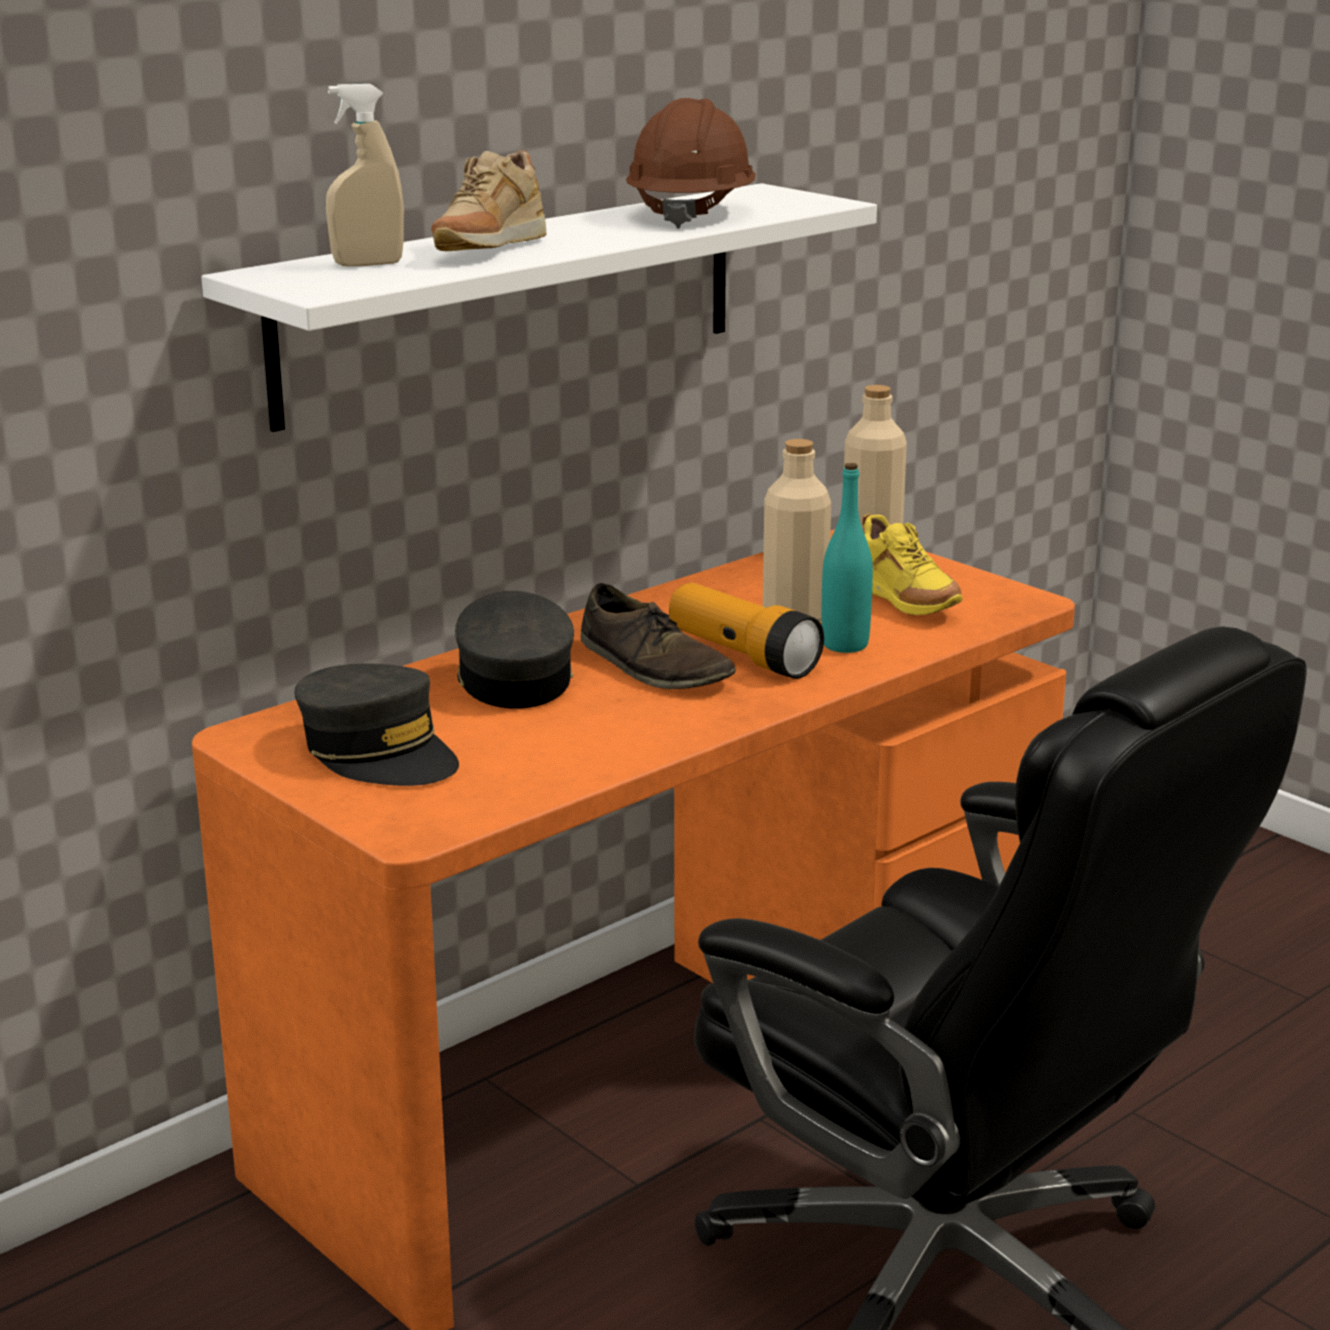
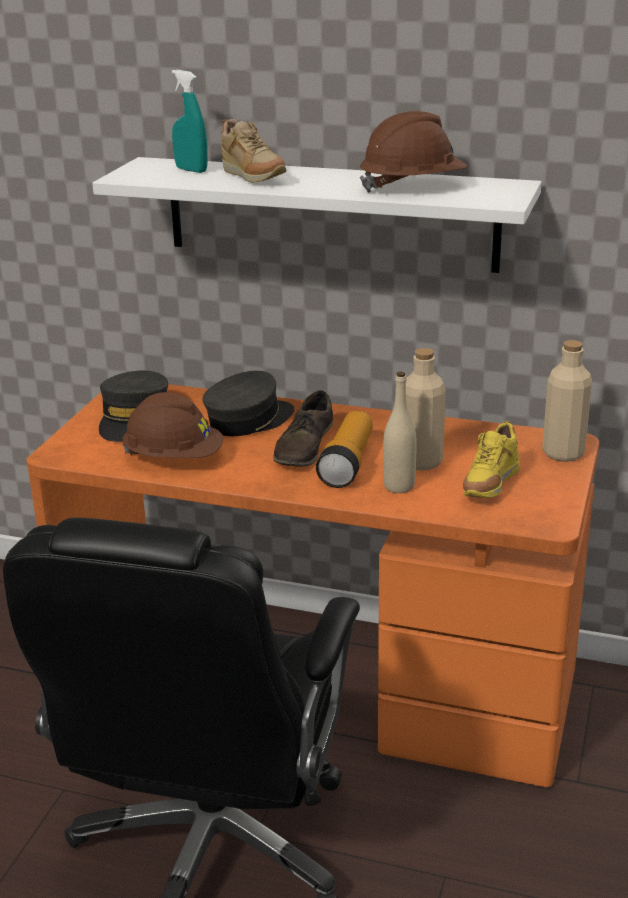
camera: 60 degrees right, 5 degrees up
beige spray bottle [326,84,404,267] -> turquoise spray bottle [172,70,208,173]
beige shoe [431,150,547,251] -> beige shoe turned 120 degrees counterclockwise [221,119,286,182]
turquoise bottle [821,463,873,653] -> beige bottle [383,371,417,493]
none -> brown hard hat [122,392,223,458]

